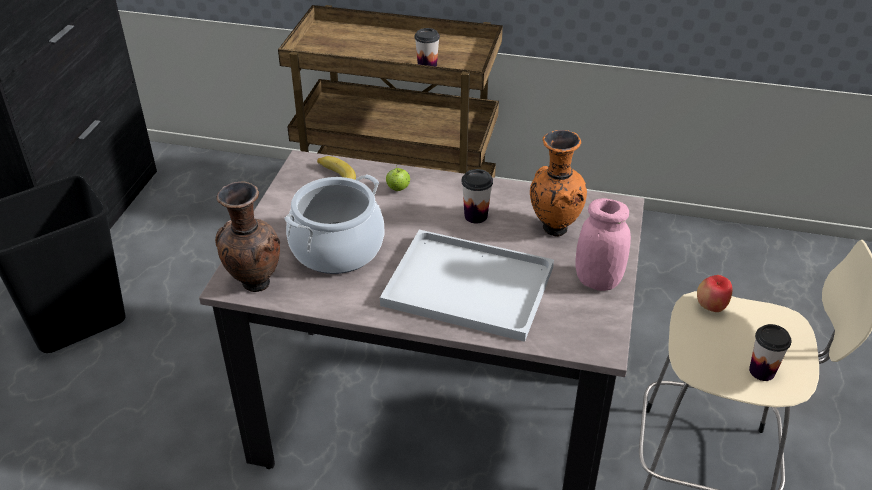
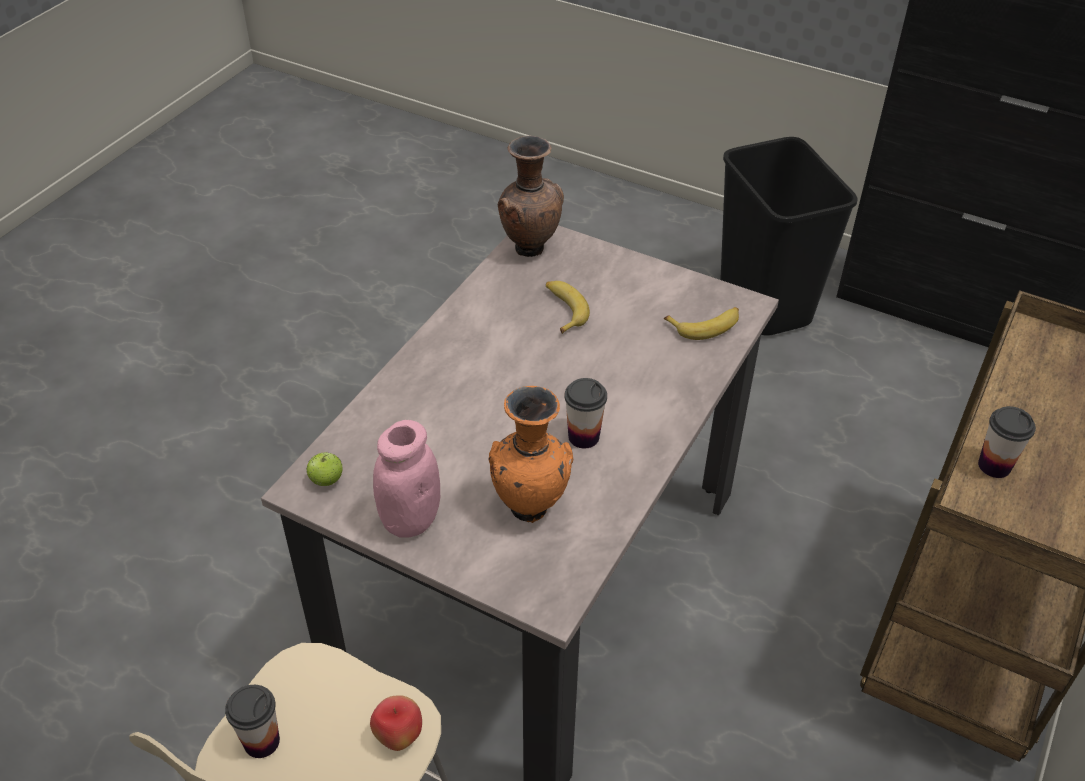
camera: 105 degrees right, 5 degrees up
cooking pot [284,174,384,274] -> banana [546,281,590,334]
white tray [380,230,554,342] -> none
apple [386,165,410,191] -> apple moved to [307,453,343,486]

